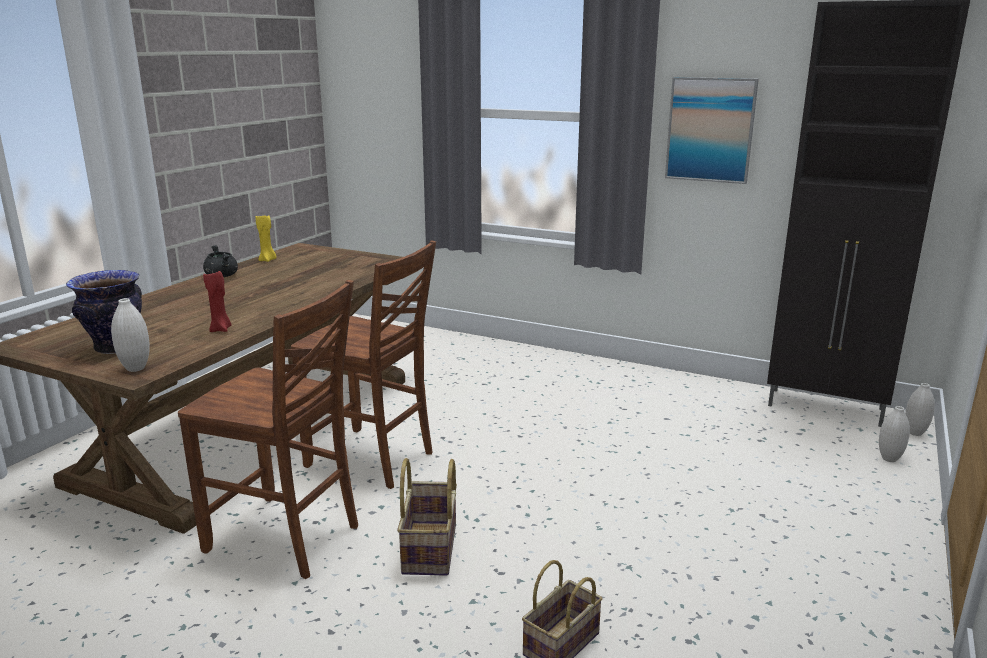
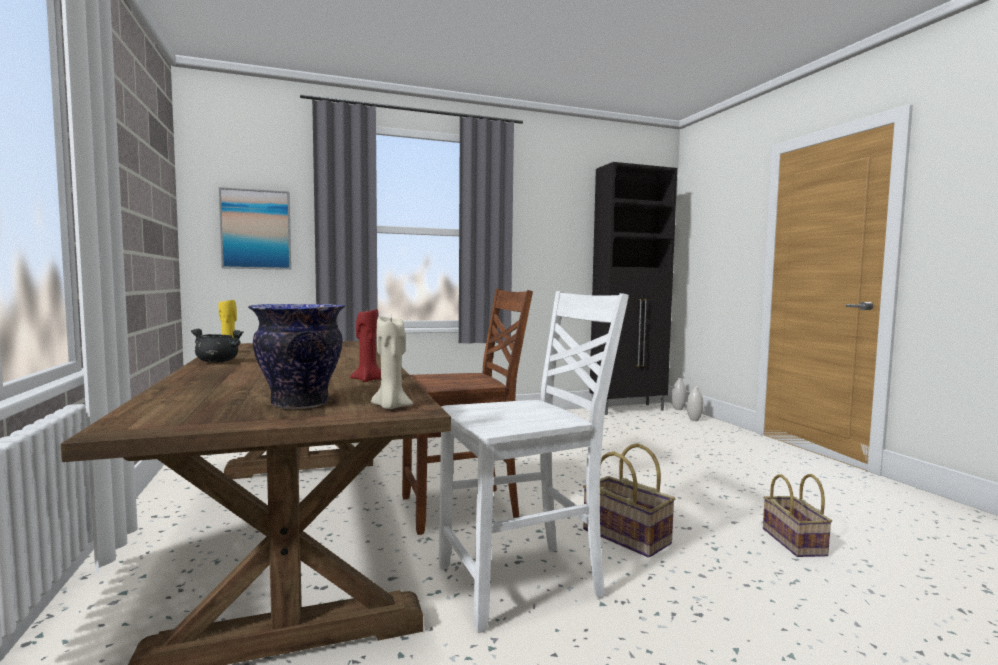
camera: 45 degrees left, 15 degrees down
white vase [111,298,150,372] -> beige candle [371,316,413,409]
brown chair [178,280,358,579] -> white chair [439,291,629,633]
picture [665,77,759,184] -> picture moved to [219,187,291,270]

